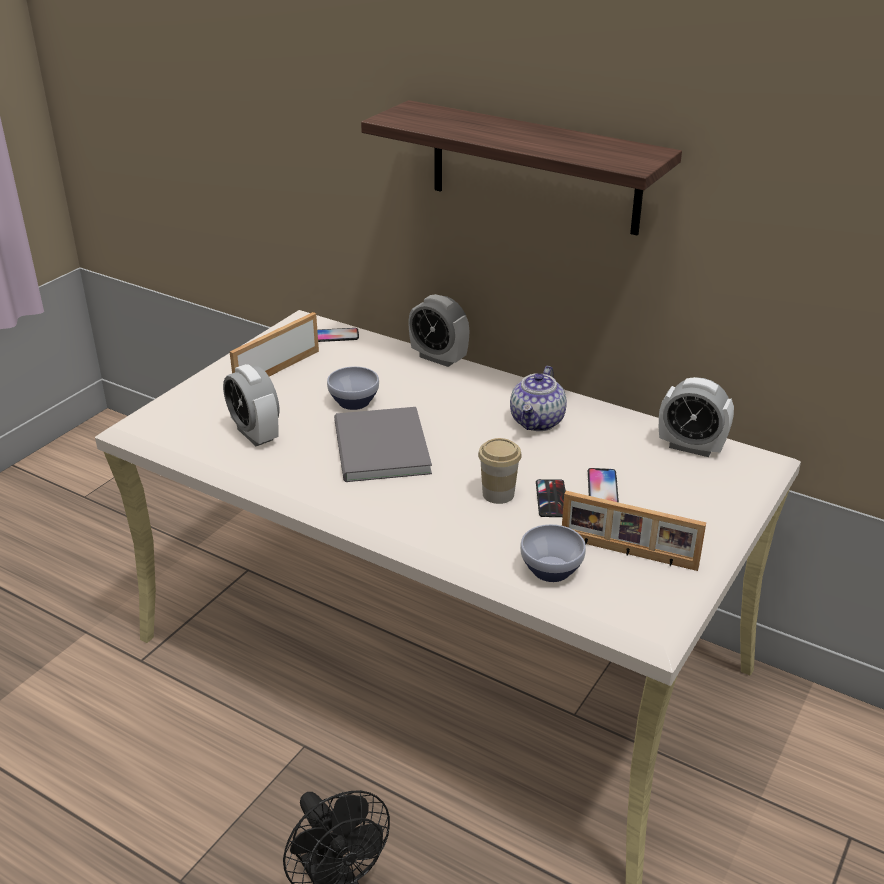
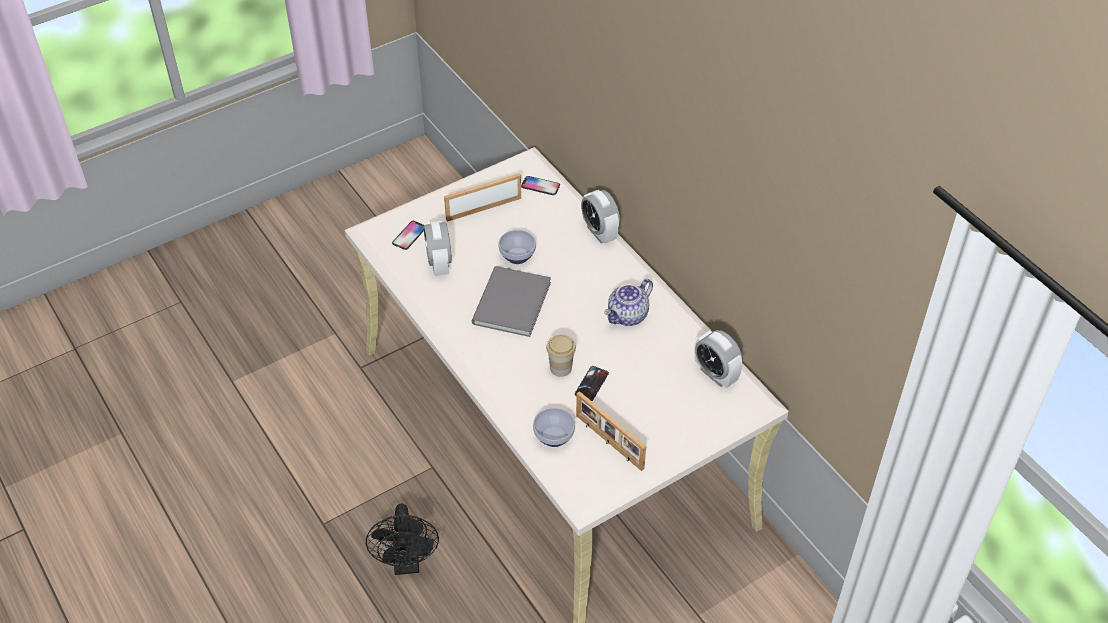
camera: 25 degrees right, 15 degrees up
shelf [361,100,682,236] -> none
phone [588,468,619,503] -> phone moved to [392,221,424,250]

